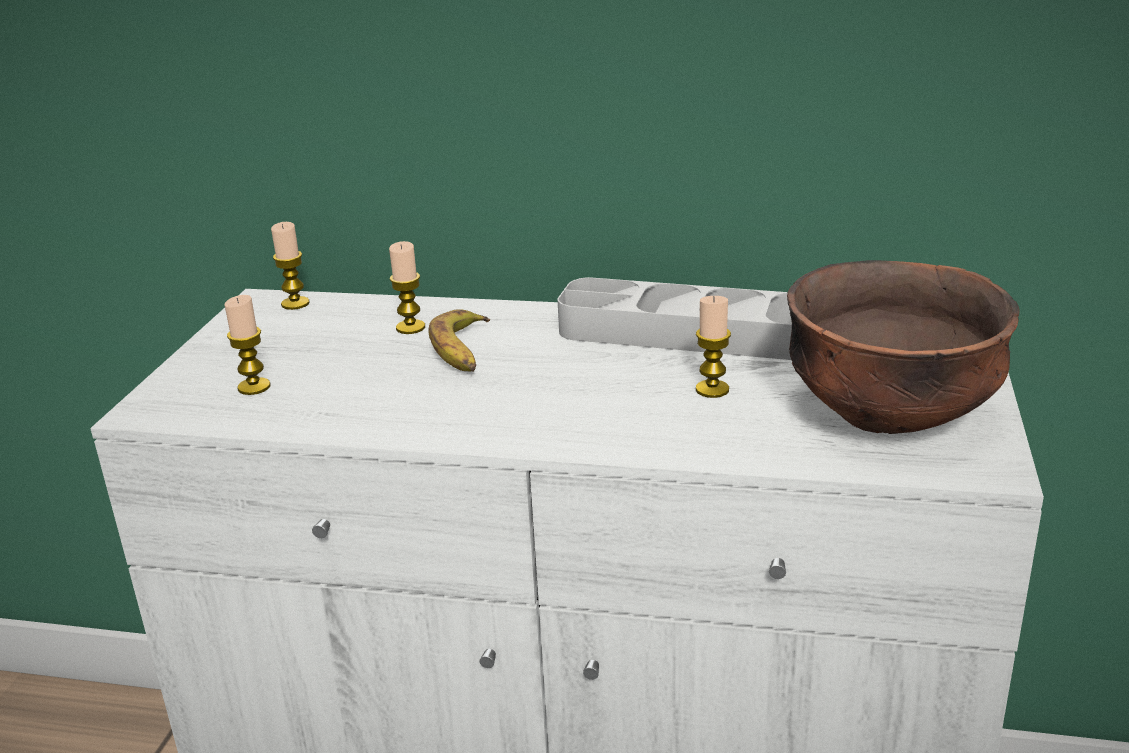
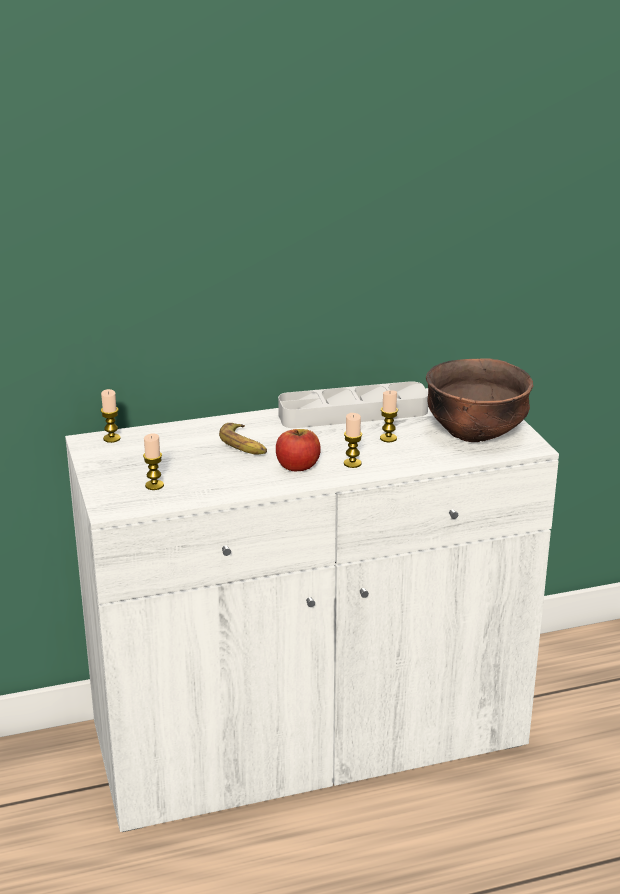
camera: 30 degrees left, 0 degrees up
candle [389,241,425,334] -> candle moved to [344,413,362,468]
none -> apple [276,429,321,471]

